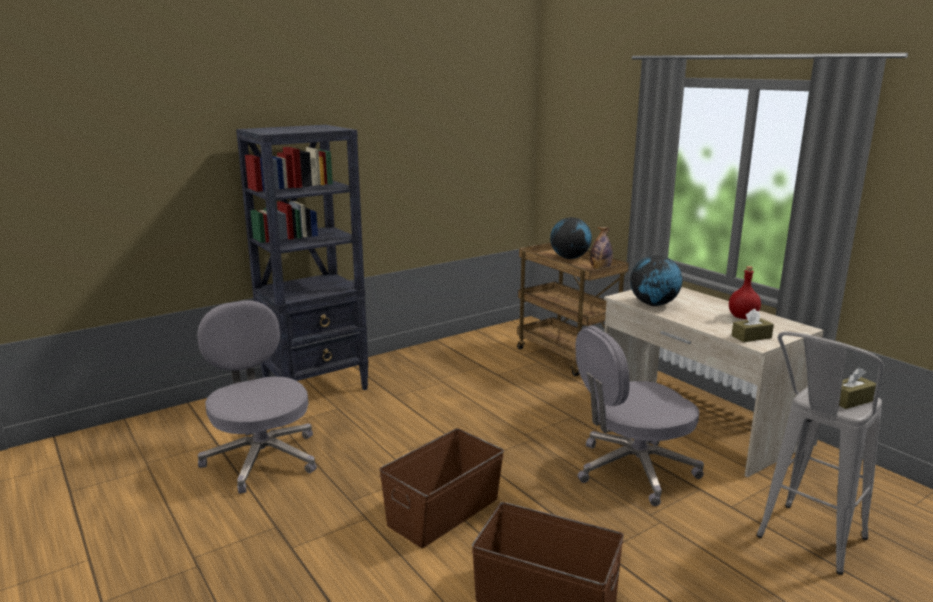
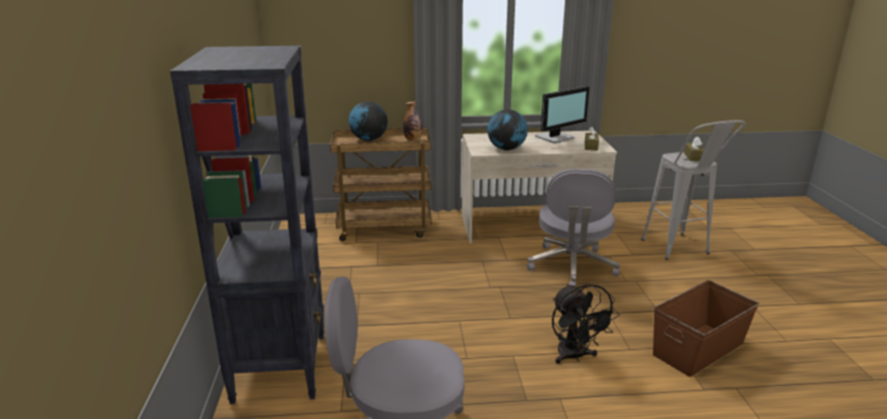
camera: 60 degrees left, 5 degrees up
brown storage box [379,428,504,548] -> black fan [552,284,620,364]
red bottle [729,266,761,319] -> monitor [535,86,590,144]

